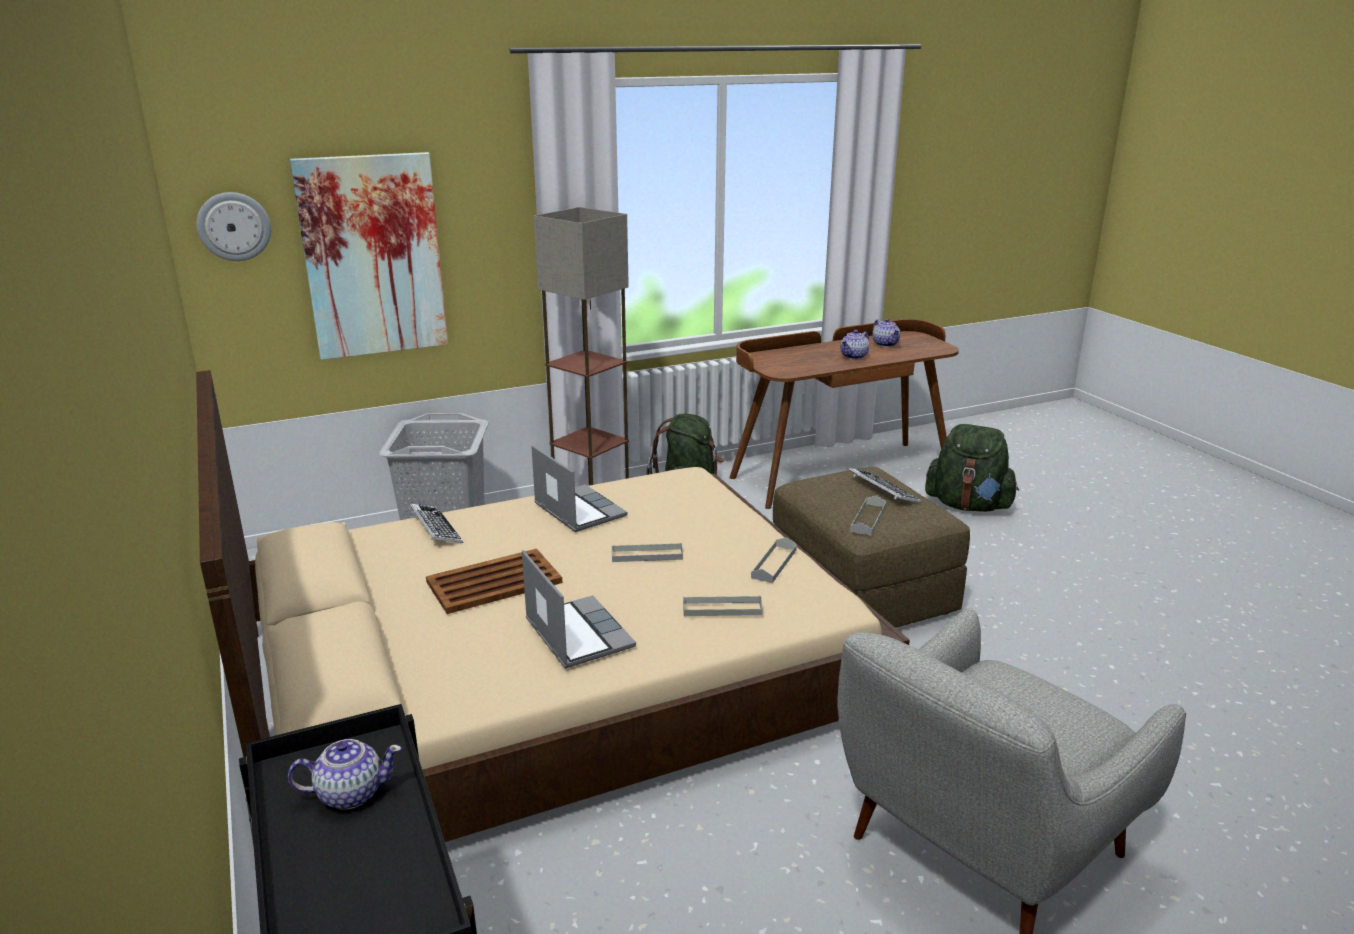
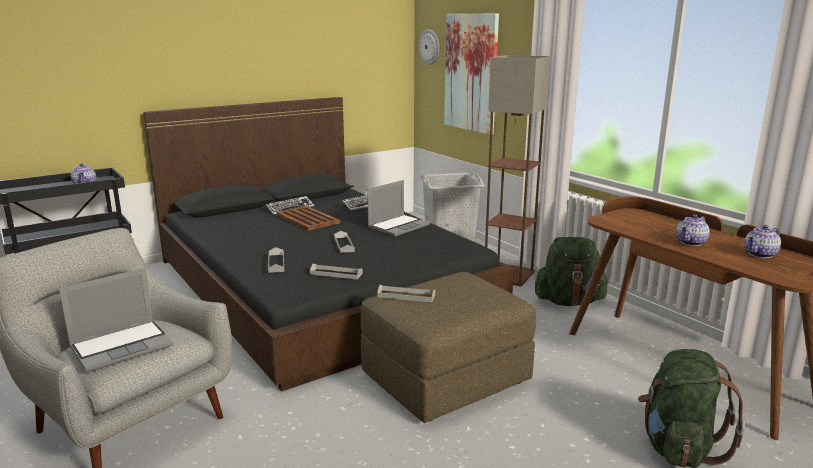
camera: 80 degrees right, 5 degrees down
beige bed [196,370,910,842] -> black bed [143,97,514,392]
laptop [522,550,636,668] -> laptop moved to [59,268,174,372]
teapot [840,330,869,360] -> teapot turned 75 degrees counterclockwise [676,214,710,246]
keyboard [849,468,921,503] -> keyboard moved to [266,196,314,215]

